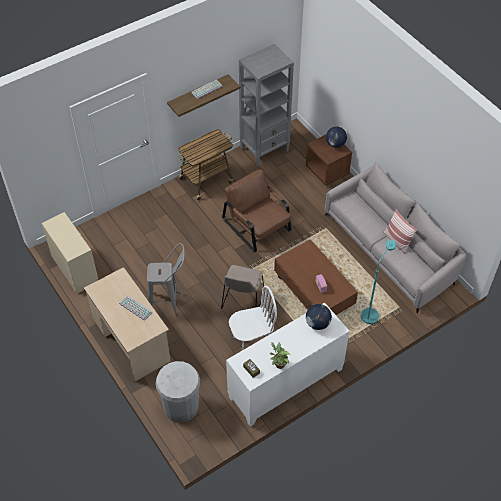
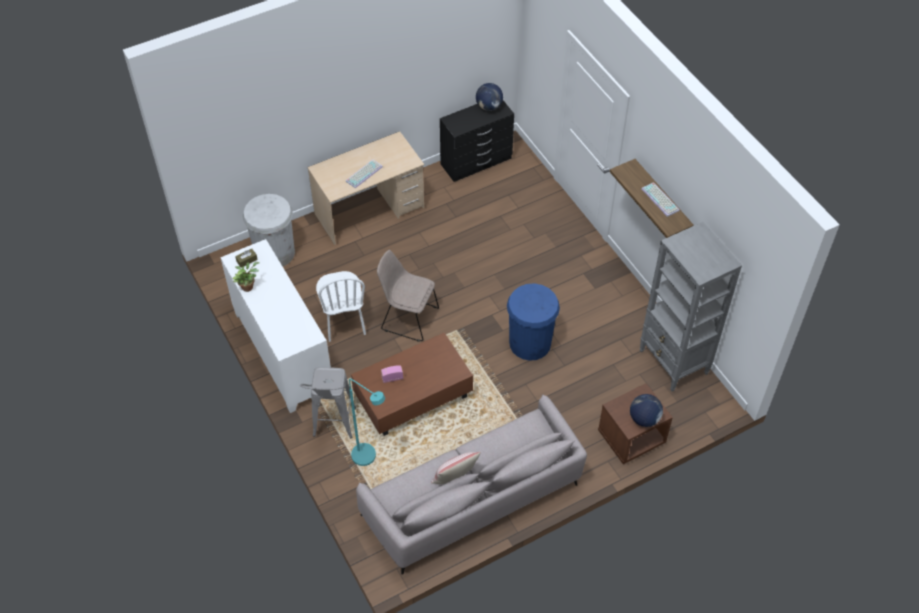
camera: 95 degrees right, 0 degrees up
beige dresser [42,212,98,294] -> black dresser [440,100,514,182]
grey stool [147,243,185,315] -> grey stool moved to [300,367,356,438]
cart [177,129,233,200] -> none
brown armchair [222,169,291,252] -> blue trash can [507,283,560,361]
globe [306,304,332,330] -> globe moved to [476,83,503,111]

